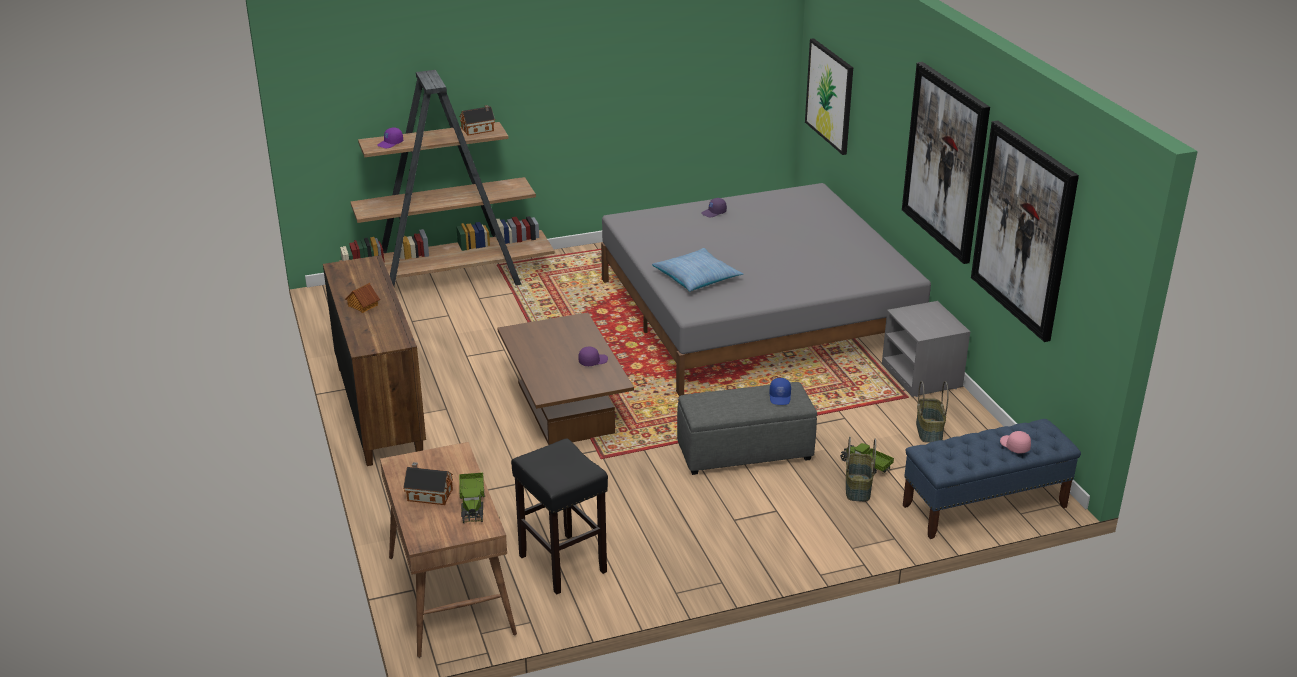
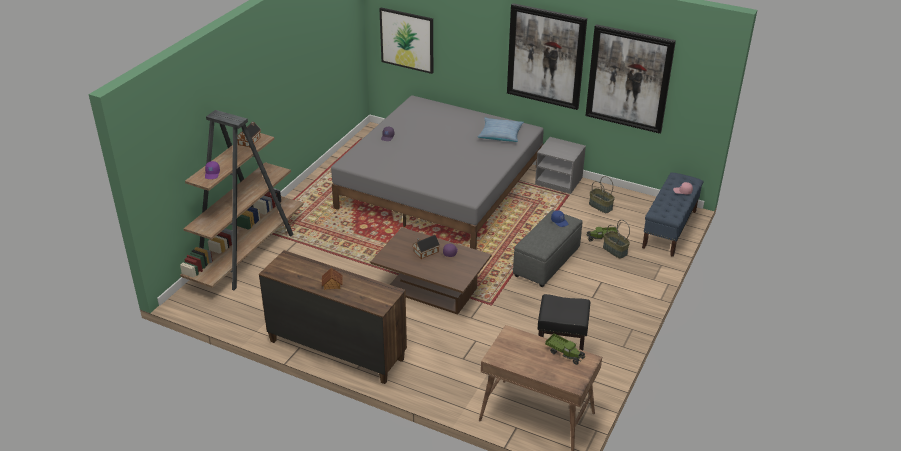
camera: 45 degrees left, 5 degrees up
toy house [403,462,453,505] -> toy house moved to [412,235,440,259]
pillow [652,248,743,292] -> pillow moved to [478,118,524,142]

